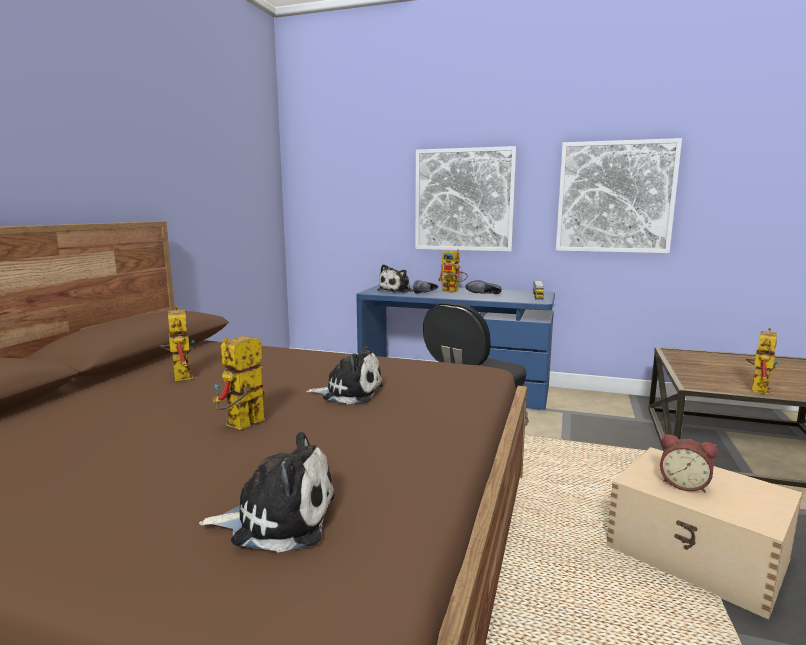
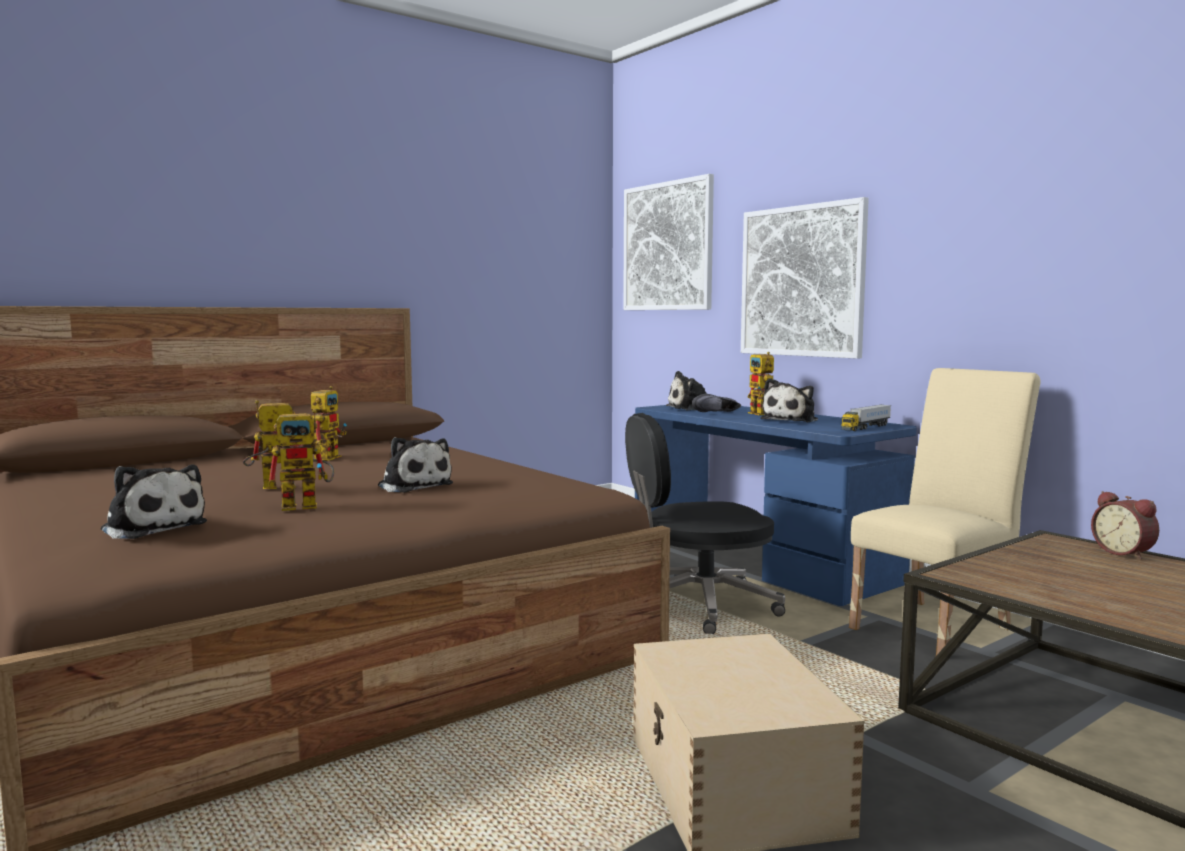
camera: 35 degrees right, 5 degrees down
black shoe [465,280,502,294] -> plush toy [760,378,818,423]
picture [556,138,682,253] -> picture moved to [623,174,714,310]
alarm clock [660,434,717,492] -> alarm clock moved to [1091,491,1159,559]
toy robot [746,328,780,394] -> toy robot moved to [267,409,334,511]
none -> beige chair [849,368,1041,656]

